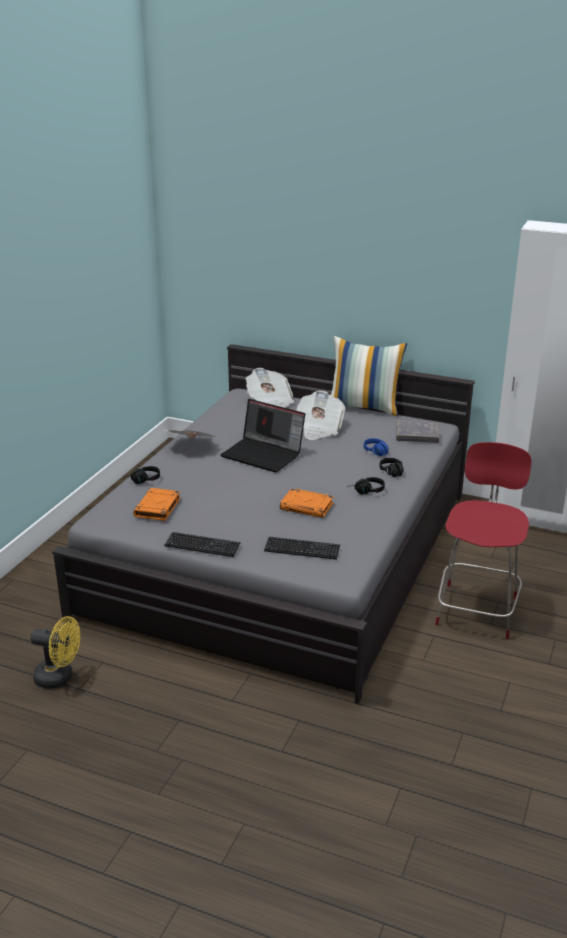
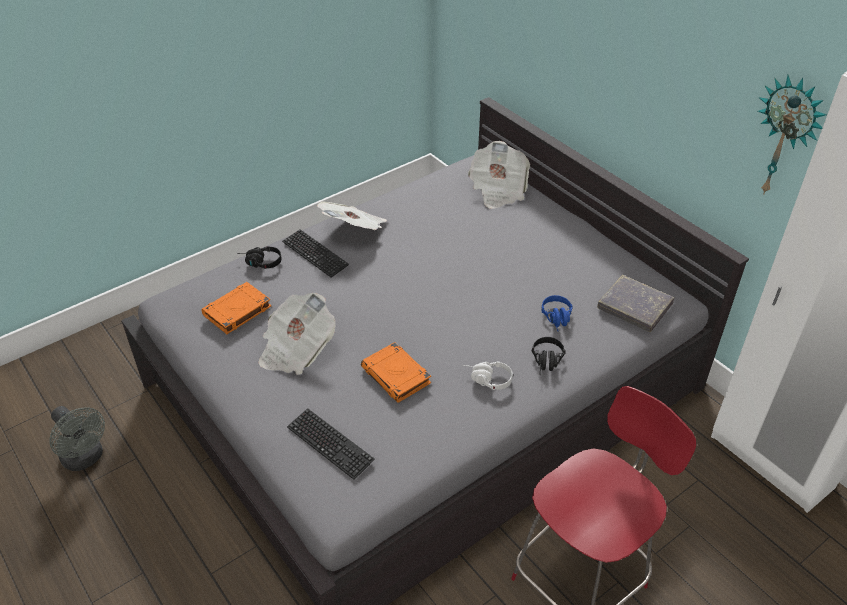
camera: 30 degrees right, 15 degrees up
yellow fan [30,616,80,689] -> grey fan [49,406,105,471]
keyboard [164,532,241,557] -> keyboard moved to [282,229,349,278]
laptop [220,399,305,472] -> none
newspaper [296,391,345,440] -> newspaper moved to [258,293,336,375]
pillow [331,336,407,416] -> none
black headphones [347,477,385,494] -> white headphones [463,361,513,390]
none -> wall clock [758,75,827,195]

